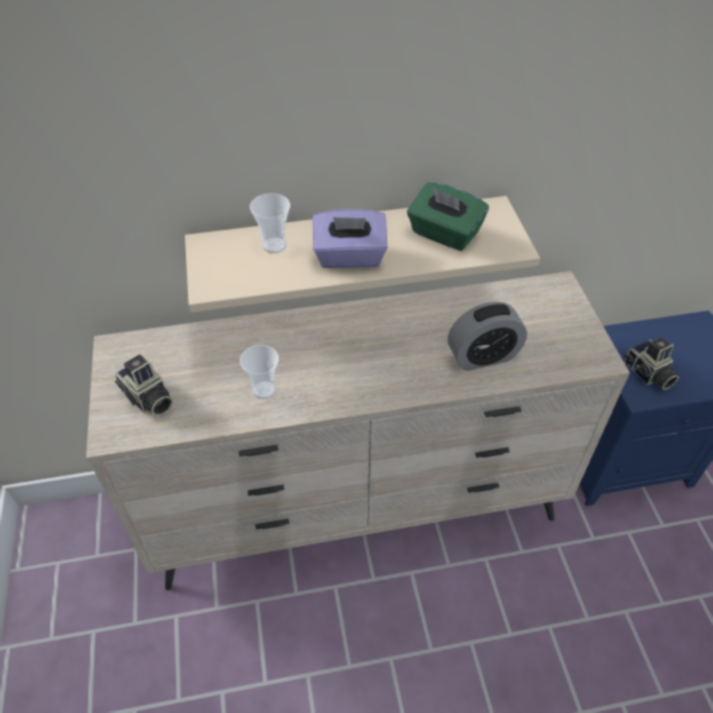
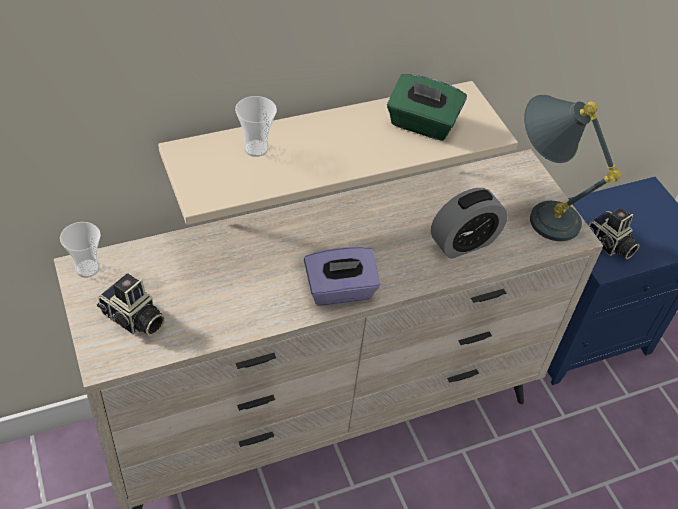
camera: 15 degrees left, 0 degrees up
cup [240,345,279,399] -> cup moved to [60,222,101,278]
purple tissue box [313,209,387,268] -> purple tissue box moved to [304,247,380,306]
none -> grey table lamp [524,95,621,241]

